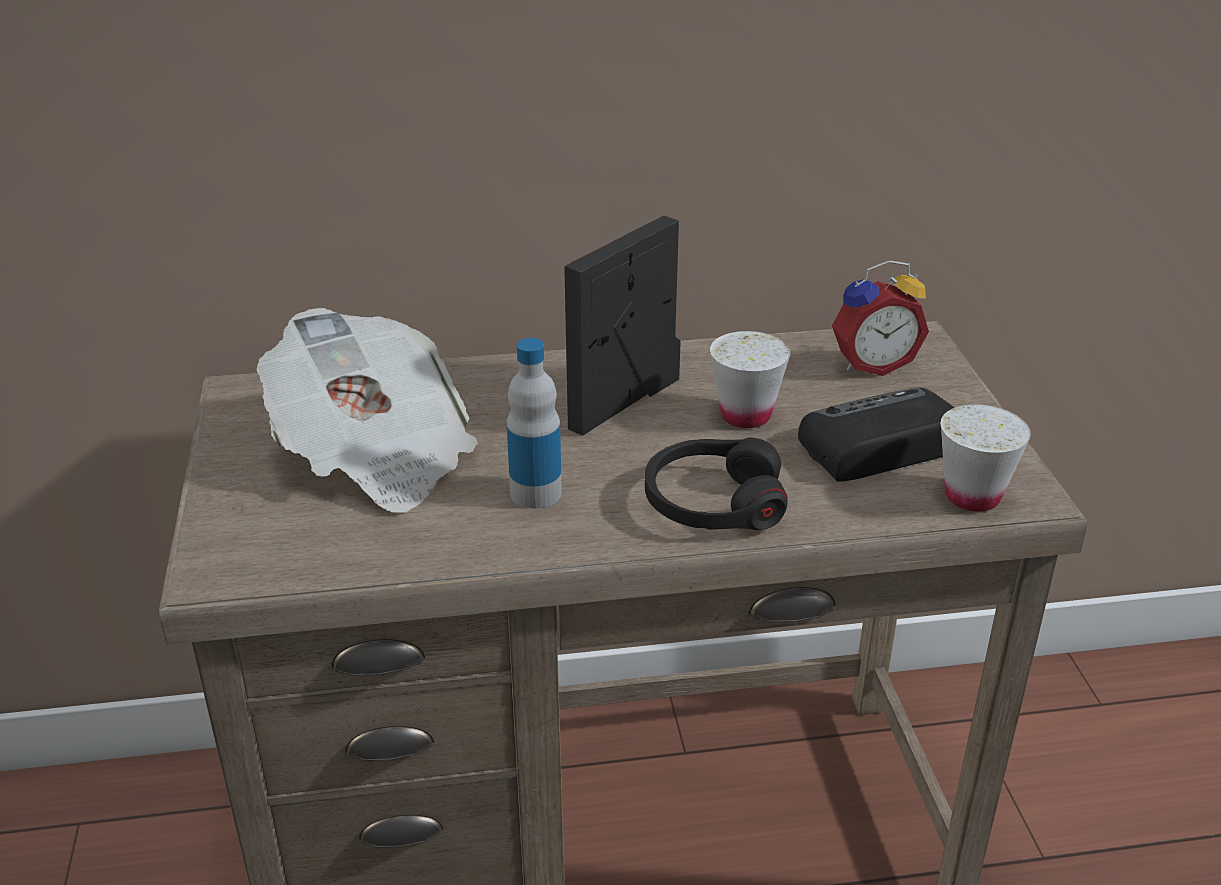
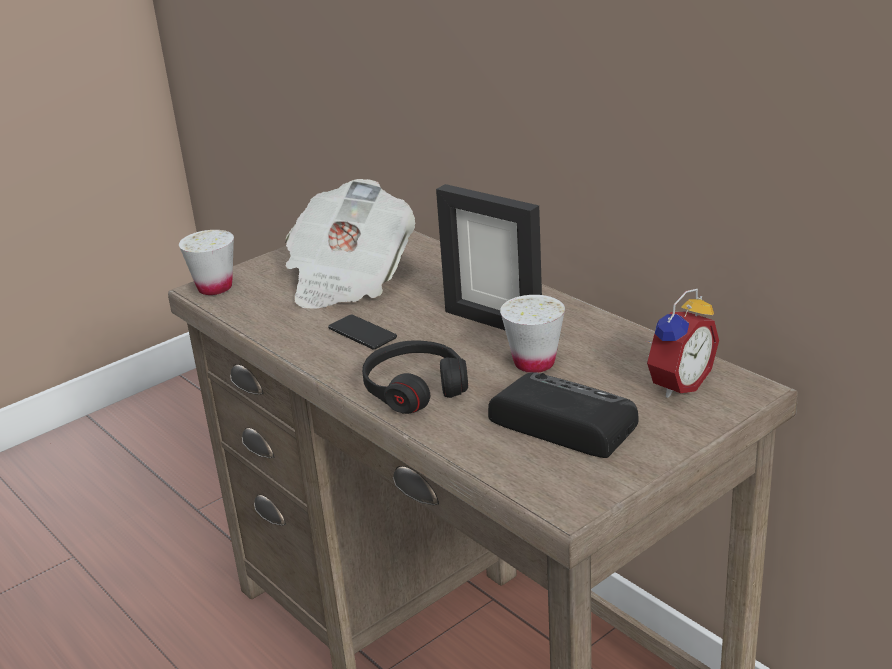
camera: 60 degrees right, 5 degrees down
bottle [507,338,562,509] -> phone [328,315,397,349]
picture frame [564,216,681,436] -> picture frame turned 150 degrees counterclockwise [436,184,542,330]
alarm clock [832,260,929,376] -> alarm clock turned 90 degrees counterclockwise [646,289,719,398]
white cup [941,404,1031,511] -> white cup moved to [179,230,234,295]

